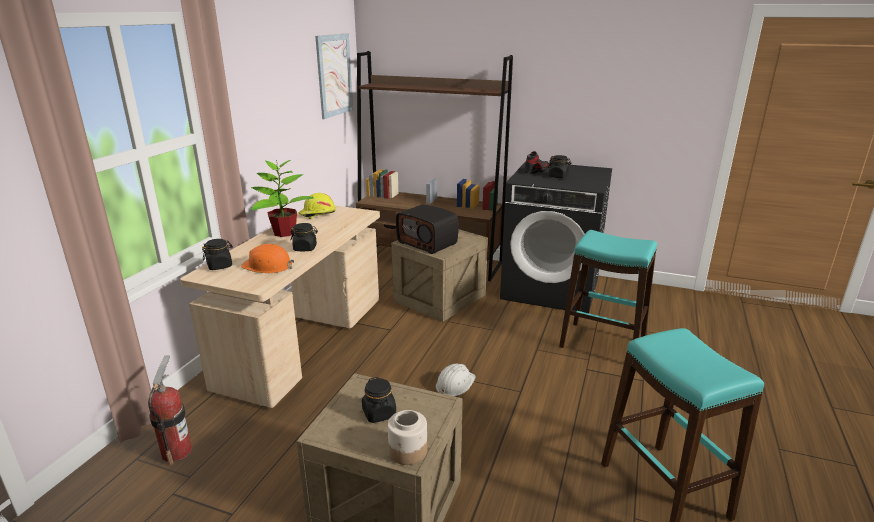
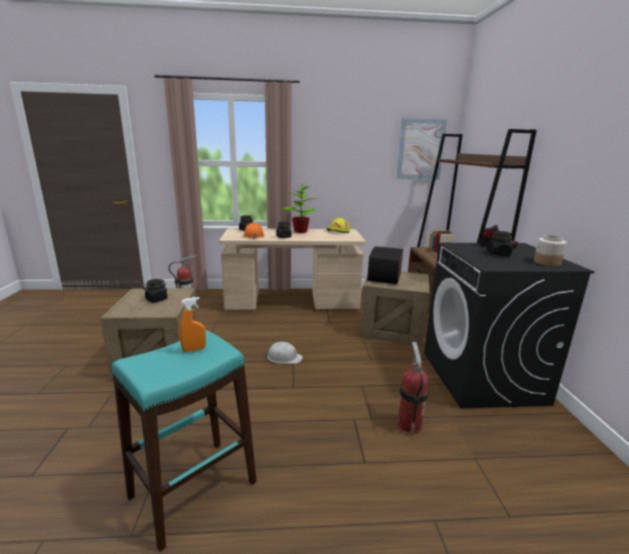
camera: 65 degrees right, 5 degrees down
jar [388,410,427,465] -> jar moved to [534,235,567,266]
turquoise stool [559,230,657,348] -> fire extinguisher [398,342,428,436]
none -> orange spray bottle [179,297,206,352]

